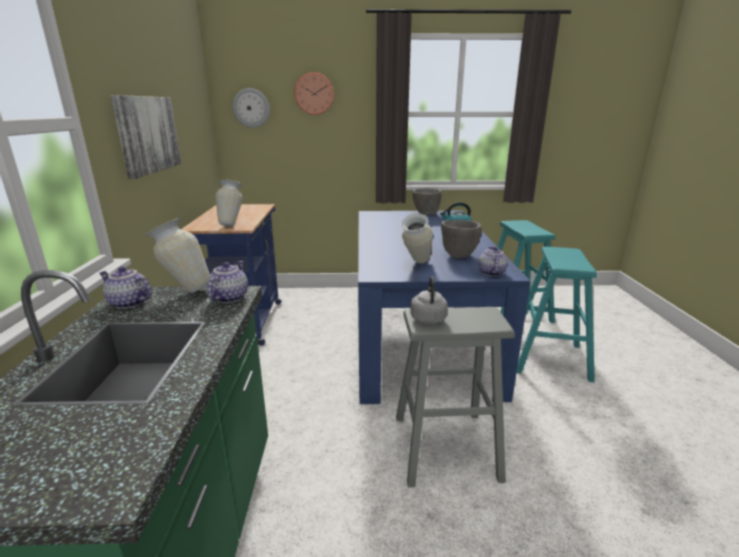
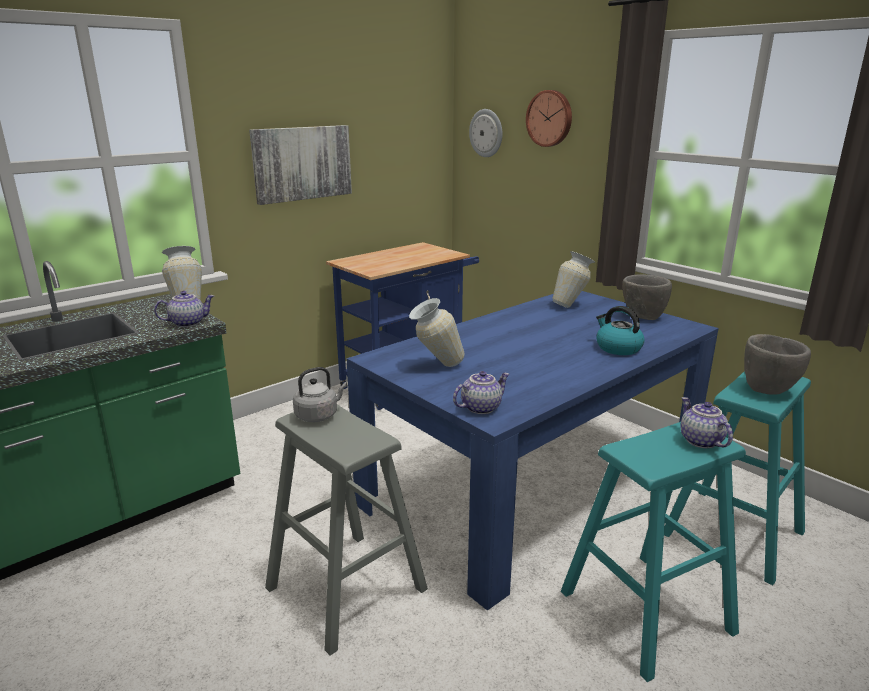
camera: 50 degrees right, 0 degrees up
teapot [99,266,152,309] -> teapot moved to [681,397,733,448]
vase [215,180,243,226] -> vase moved to [552,251,595,308]
grey bowl [441,220,482,258] -> grey bowl moved to [744,334,811,395]

